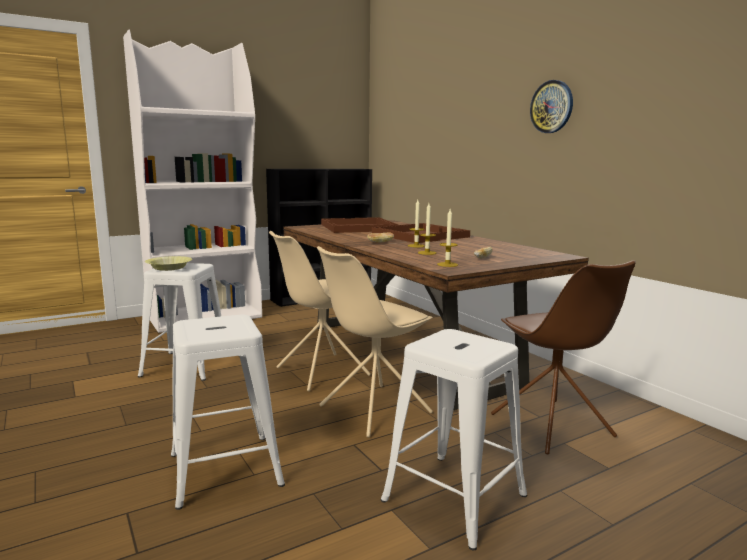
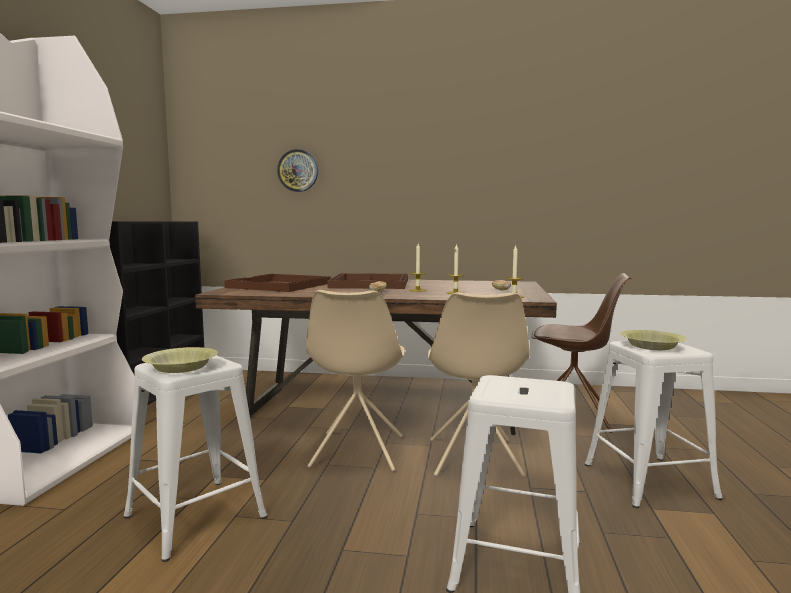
camera: 50 degrees left, 5 degrees down
wall clock [530,80,573,133] -> wall clock moved to [277,149,318,192]
none -> yellow bowl [620,330,687,350]

